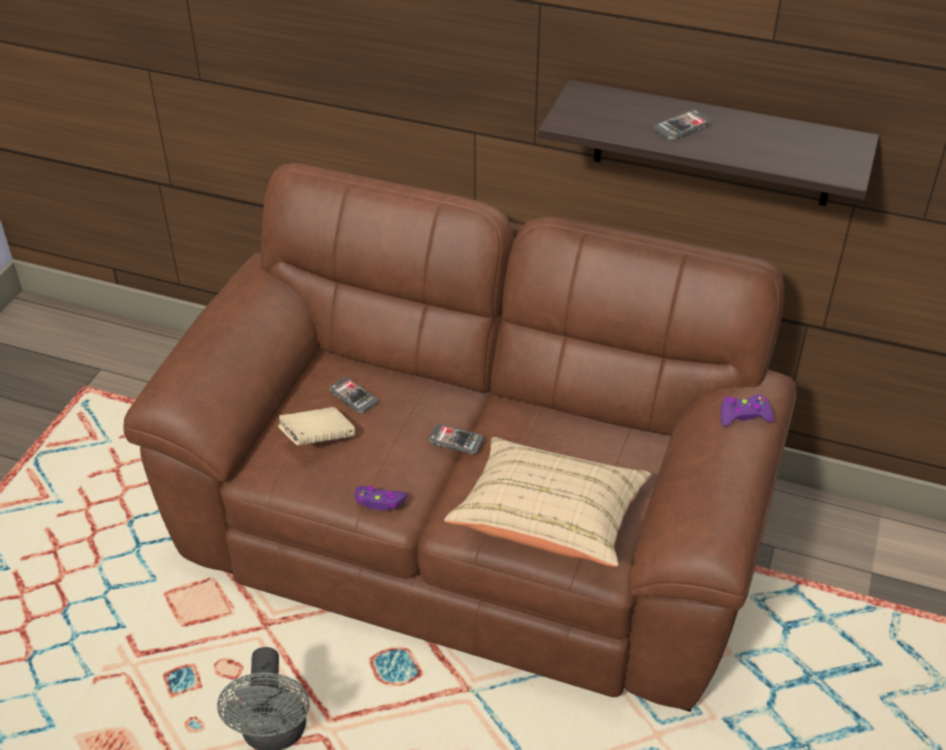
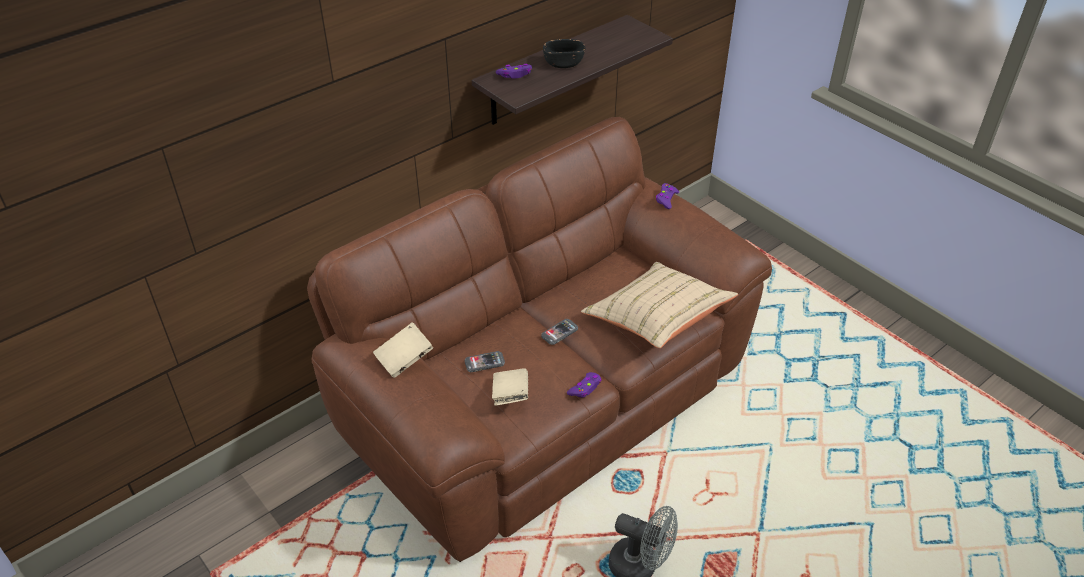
camera: 60 degrees left, 0 degrees up
phone [654,110,711,141] -> black bowl [543,39,585,68]
none -> beige book [373,322,433,378]
none -> purple game controller [496,64,532,79]

